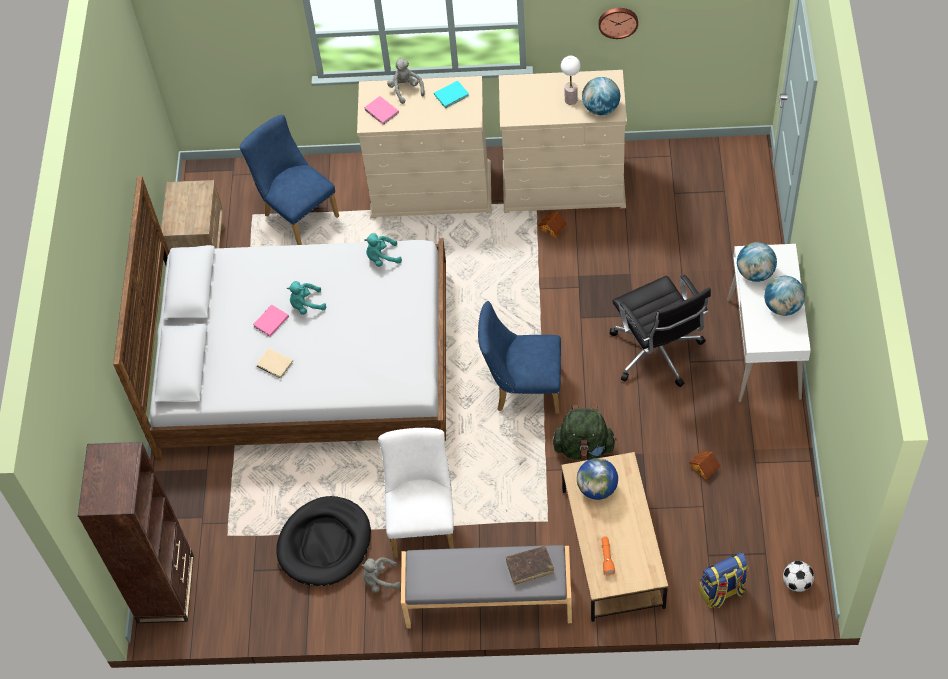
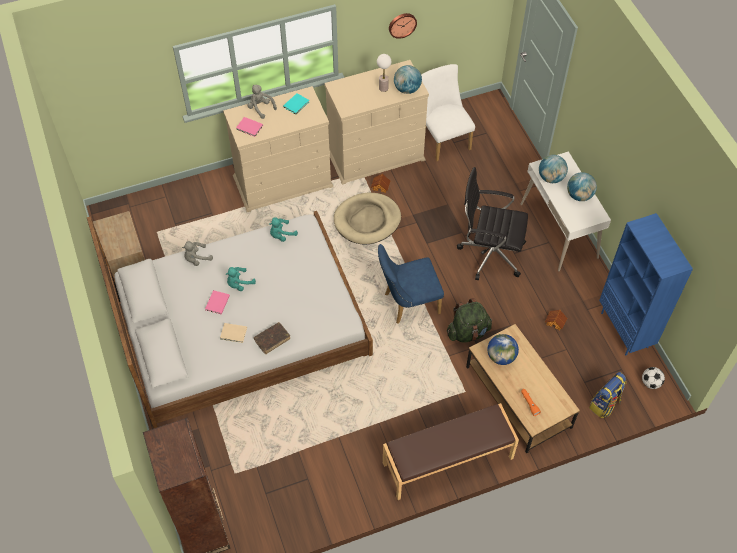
camera: 25 degrees left, 0 degrees up
blue chair [240,115,339,245] -> none
black dog bed [276,496,371,586] -> none
grey plush toy [360,557,401,593] -> grey plush toy moved to [182,241,213,266]
white chair [378,428,454,558] -> white chair moved to [421,64,475,161]
grey bench [401,545,572,628] -> brown bench [383,403,519,500]
brown book [506,546,554,585] -> brown book moved to [254,322,290,354]
black office chair [609,275,711,387] -> black office chair turned 150 degrees clockwise [457,167,528,280]
none -> beige dog bed [334,192,401,245]
none -> blue bookcase [599,213,693,355]

